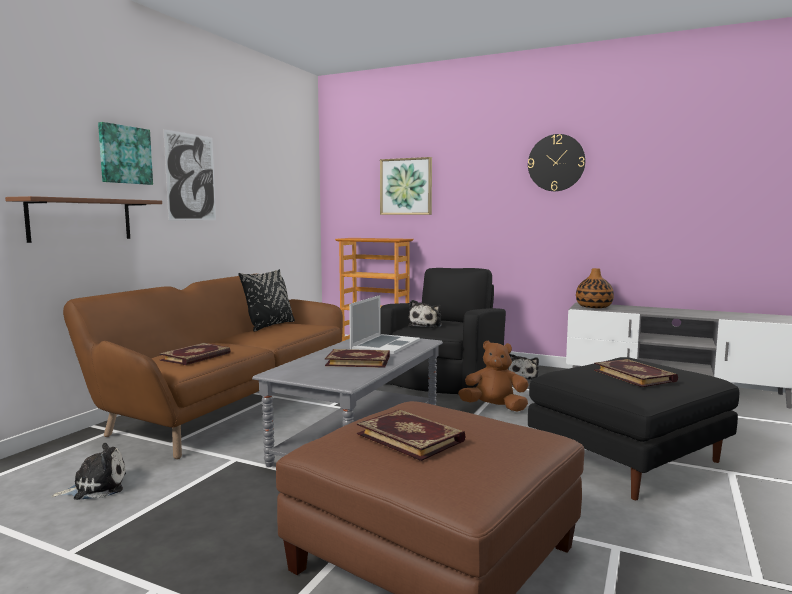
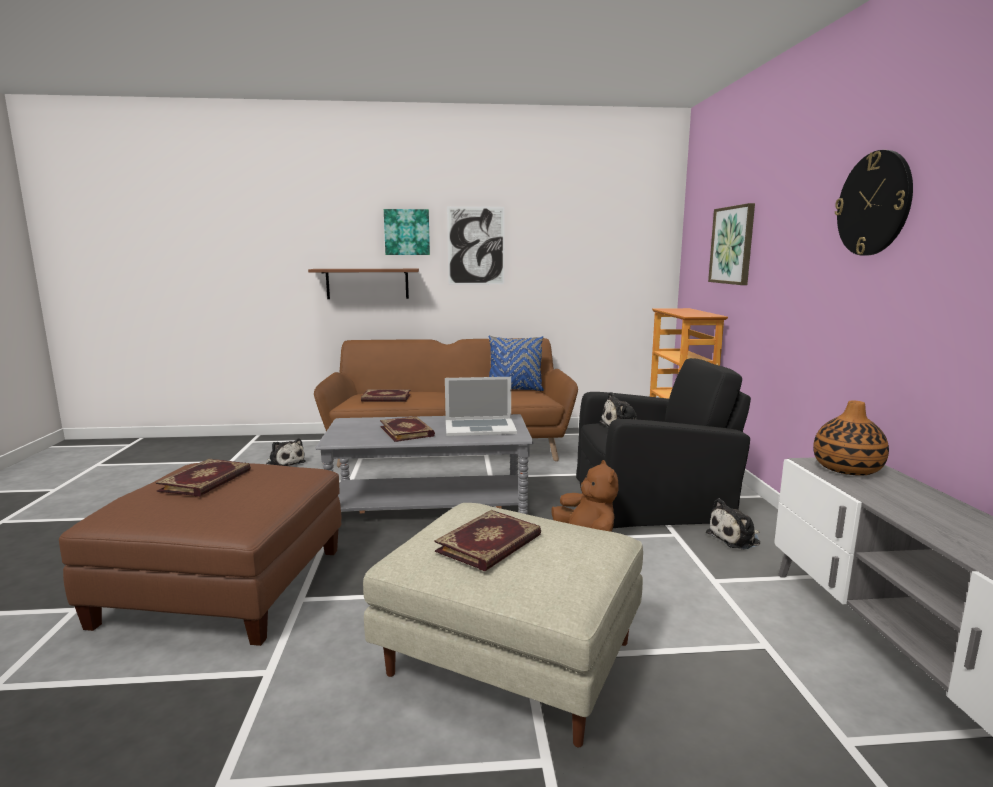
camera: 60 degrees right, 5 degrees up
black pillow [238,269,295,332] -> blue pillow [489,335,544,391]
black ottoman [528,357,739,500] -> beige ottoman [363,503,643,747]

